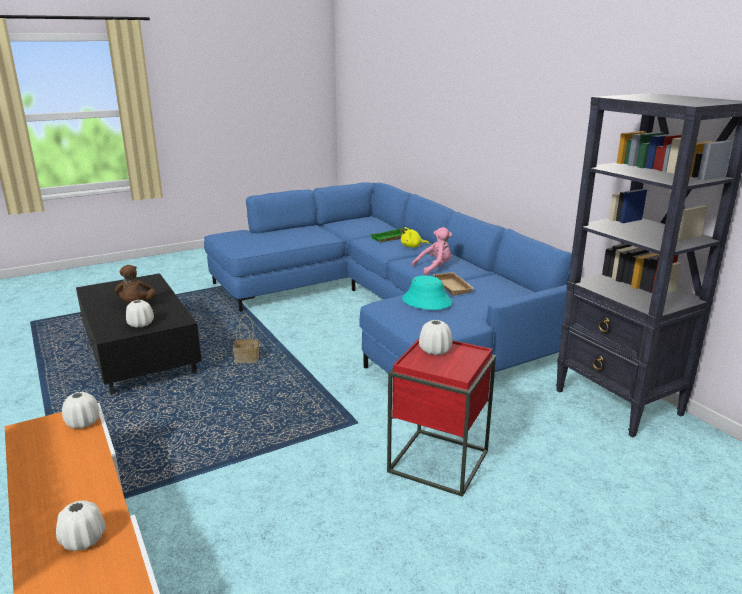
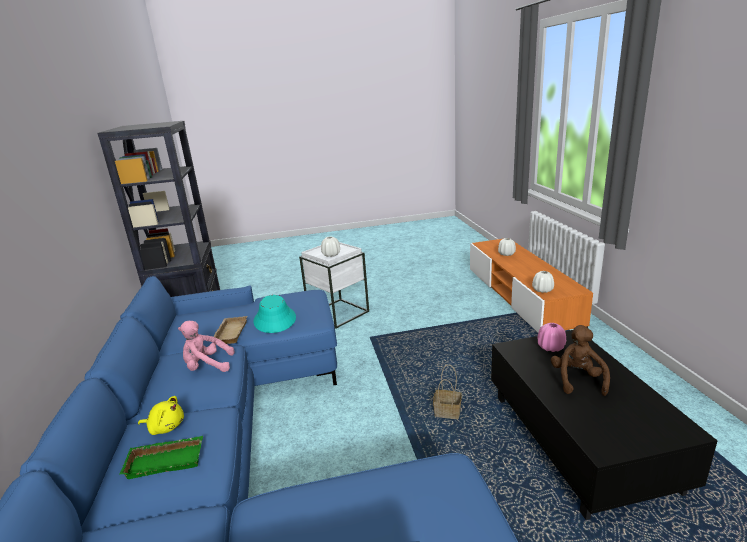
camera: 160 degrees left, 0 degrees up
white vase [126,300,154,328] -> pink vase [538,323,566,352]
red side table [387,339,496,497] -> white side table [299,242,369,329]

